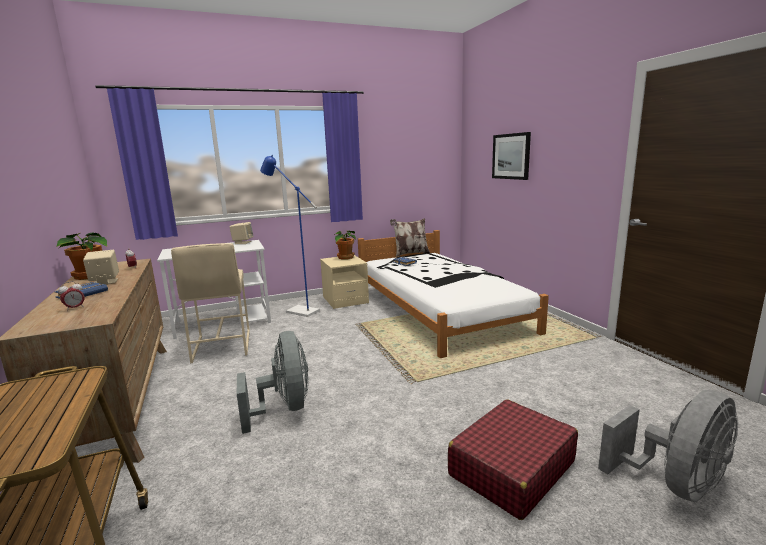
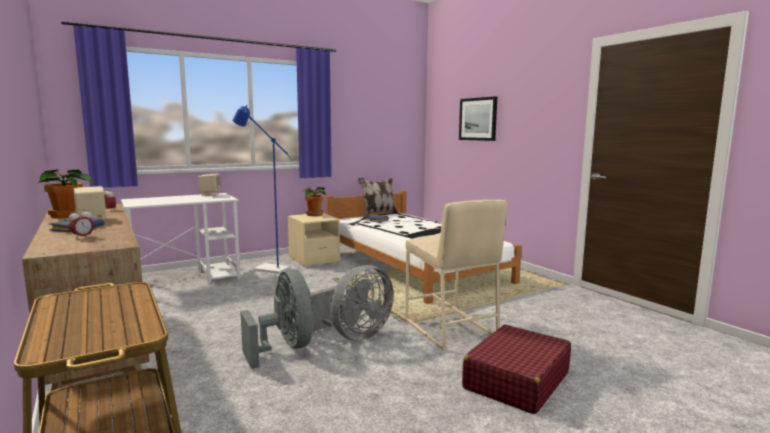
camera: 10 degrees left, 5 degrees down
beige stool [171,243,250,363] -> beige stool moved to [405,200,507,351]
grey fan [598,390,738,502] -> grey fan moved to [310,265,394,341]

